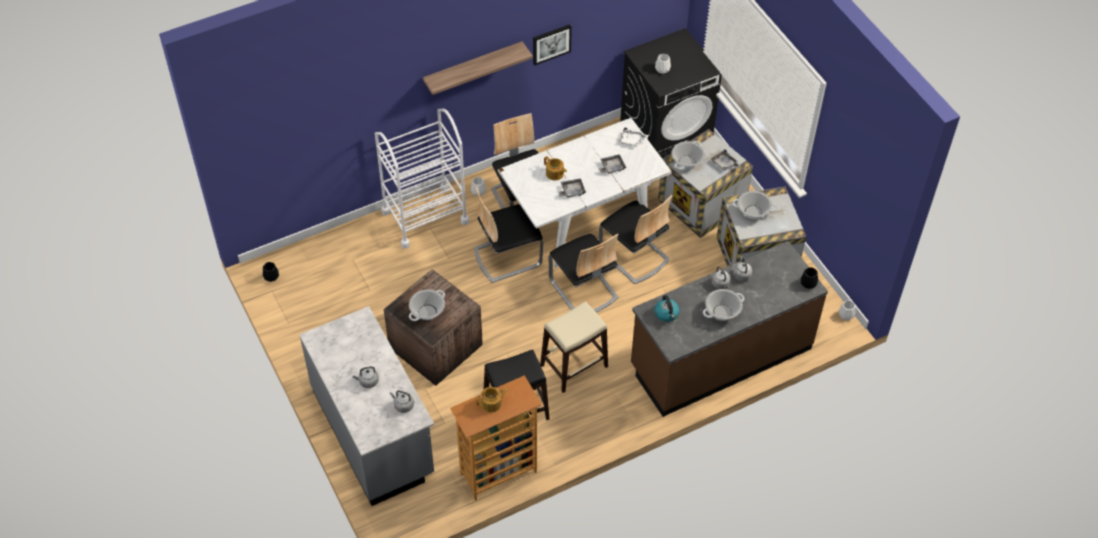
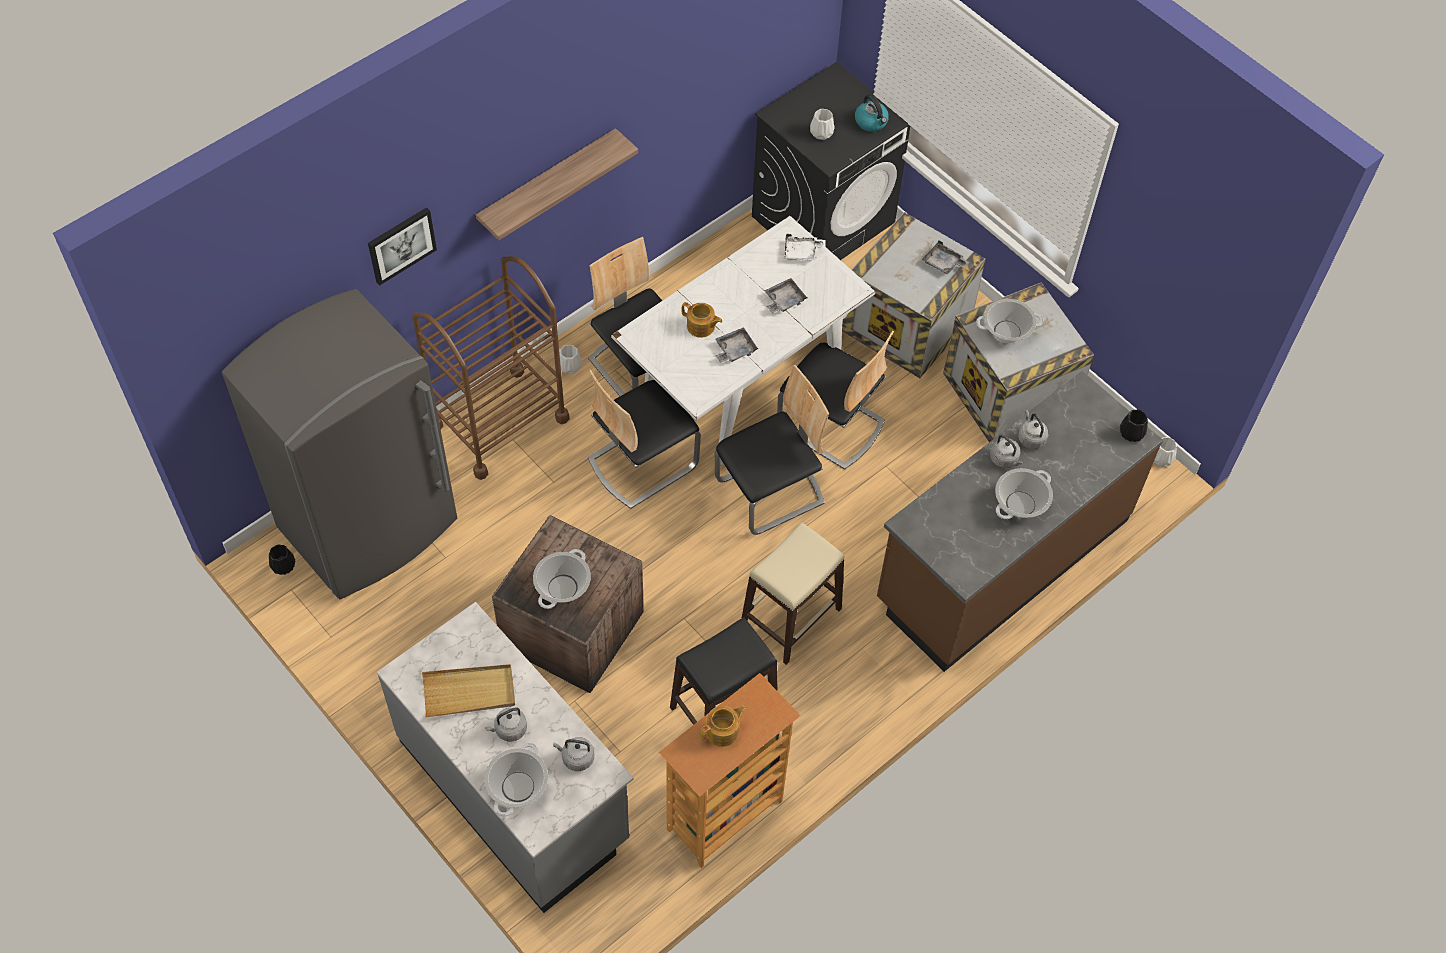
camera: 15 degrees left, 5 degrees up
white cart [375,109,469,249] -> brown cart [412,256,570,480]
picture [533,24,572,65] -> picture moved to [368,207,437,286]
chair [549,233,619,312] -> chair turned 75 degrees counterclockwise [715,365,829,535]
kettle [654,295,679,322] -> kettle moved to [855,94,889,132]
cooking pot [672,141,705,170] -> cooking pot moved to [484,743,548,816]
none -> grey fridge [222,289,457,599]
none -> beige tray [422,664,515,717]

